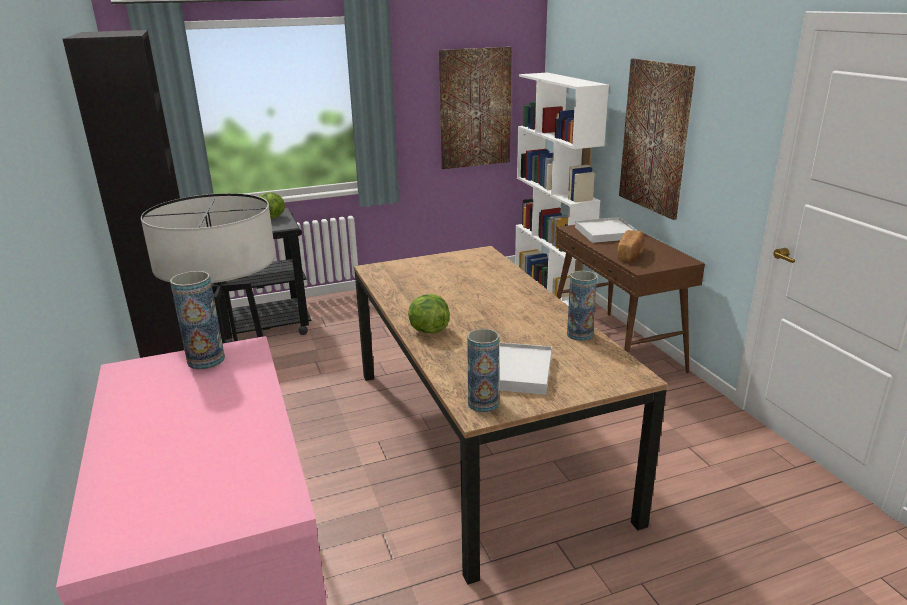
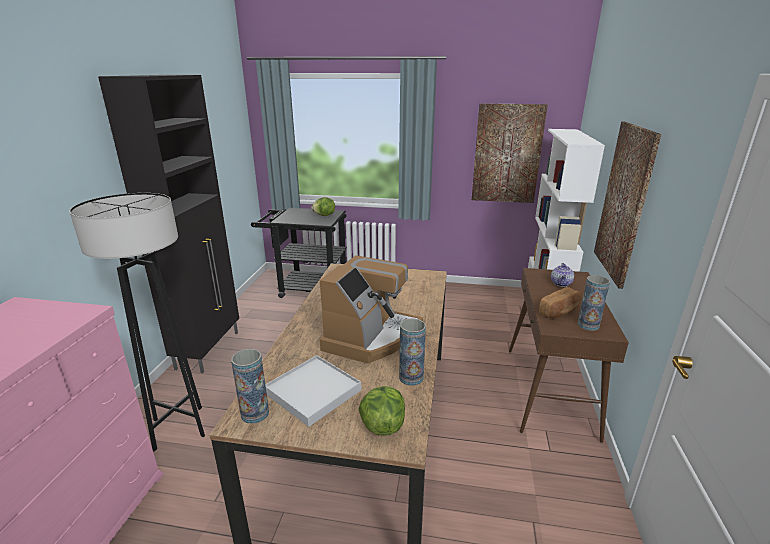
camera: 30 degrees right, 0 degrees up
vase [170,271,225,370] -> vase moved to [578,275,610,331]
lettuce [408,294,450,333] -> lettuce moved to [359,386,405,436]
white tray [575,217,638,243] -> teapot [551,263,574,287]
none -> coffee machine [320,255,423,364]

